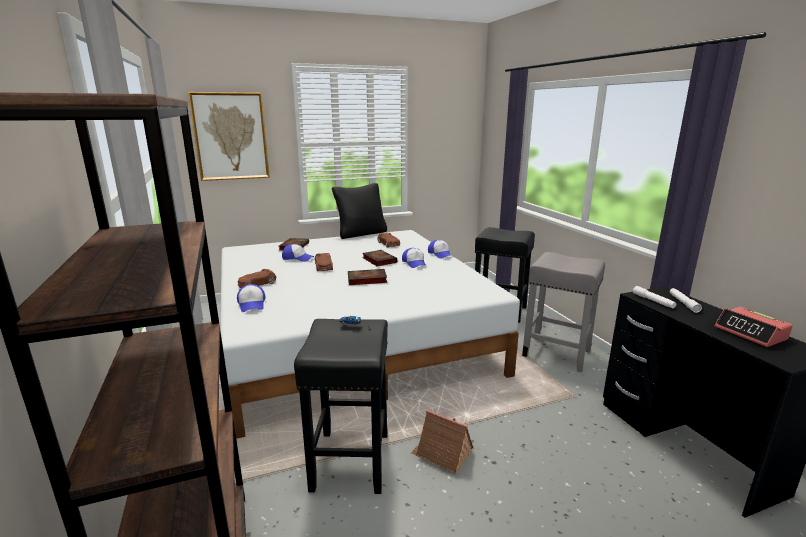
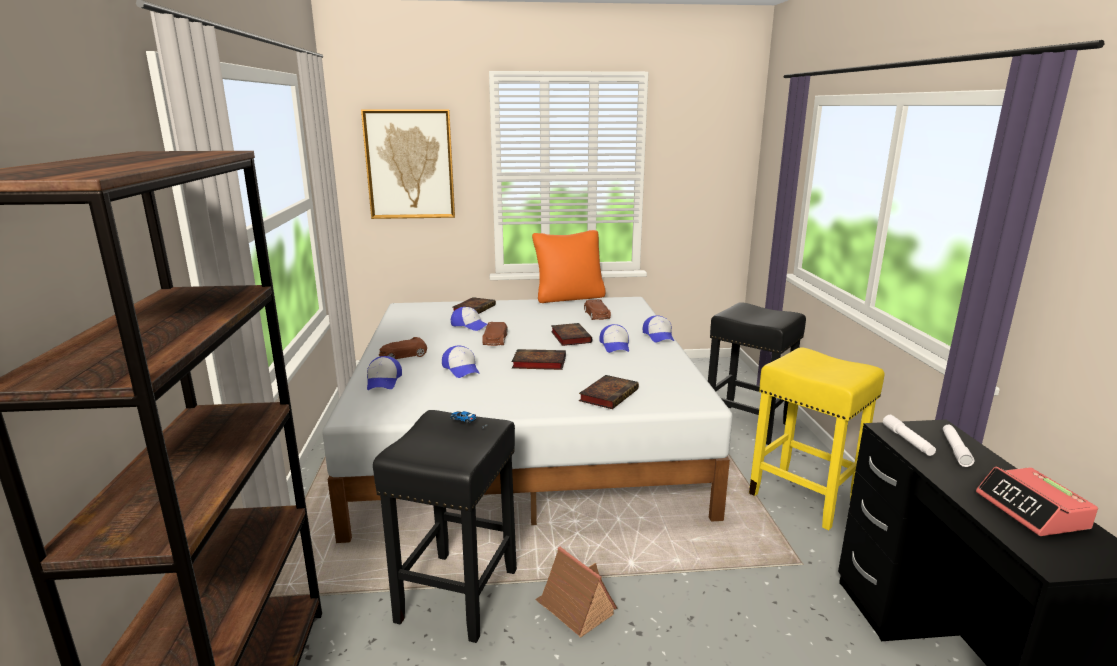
camera: 15 degrees right, 0 degrees up
black pillow [332,183,387,239] -> orange pillow [532,230,606,303]
grey stool [522,252,605,372] -> yellow stool [749,347,885,530]
none -> cap [442,346,480,378]
none -> book [579,375,639,409]

